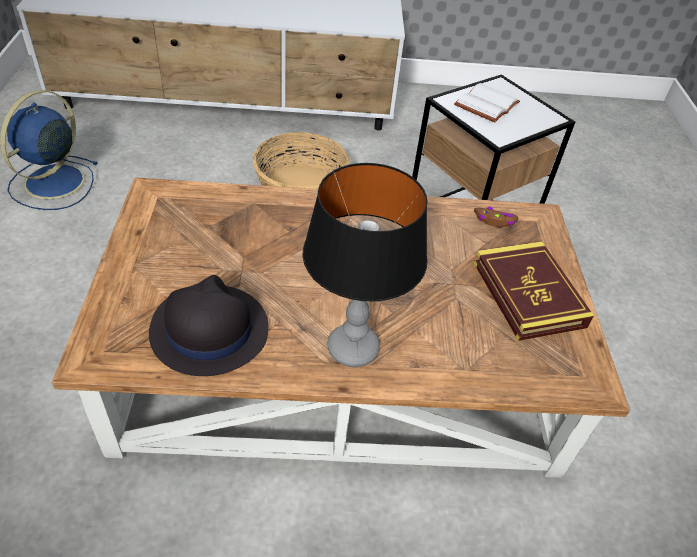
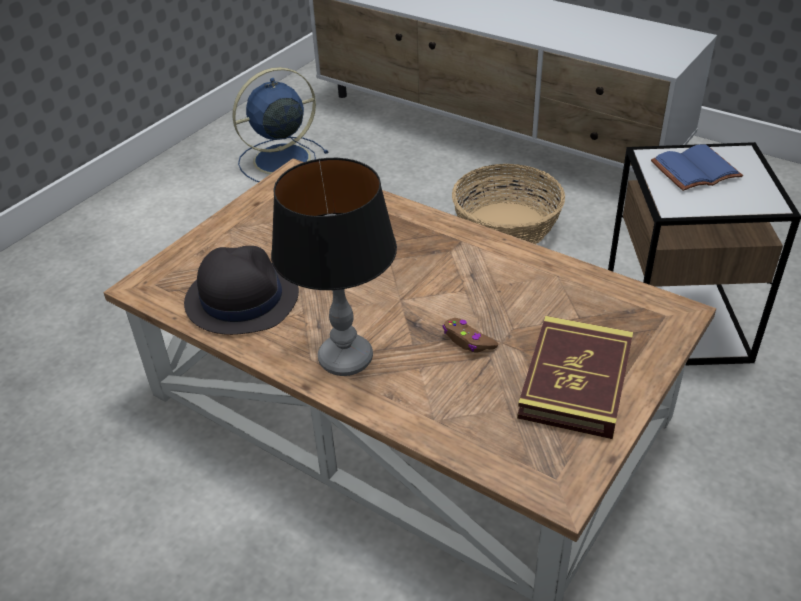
camera: 40 degrees right, 5 degrees down
white book [454,83,520,122] -> blue book [651,144,743,191]
brown game controller [474,207,519,227] -> brown game controller moved to [443,318,498,353]

